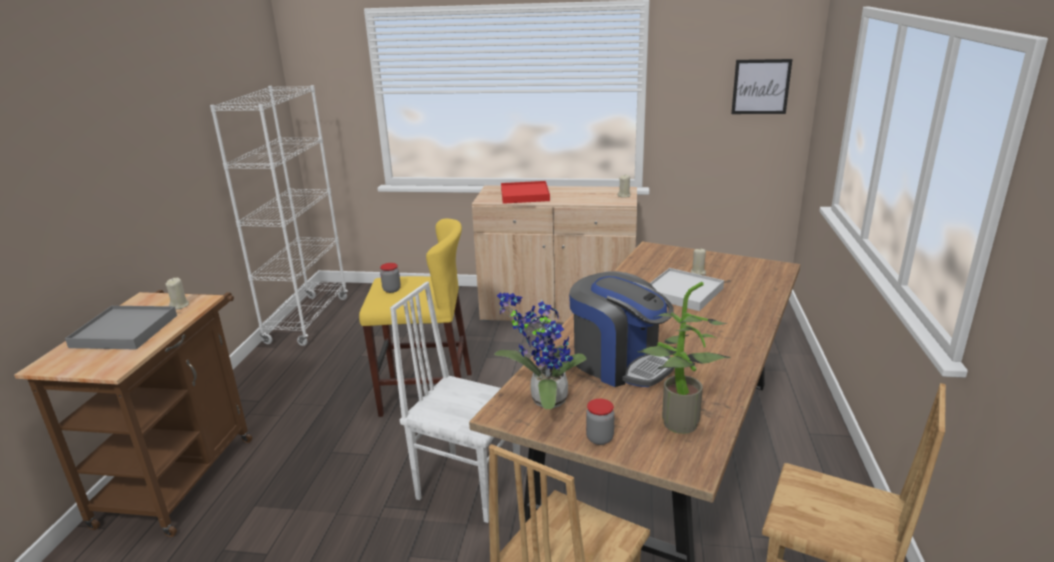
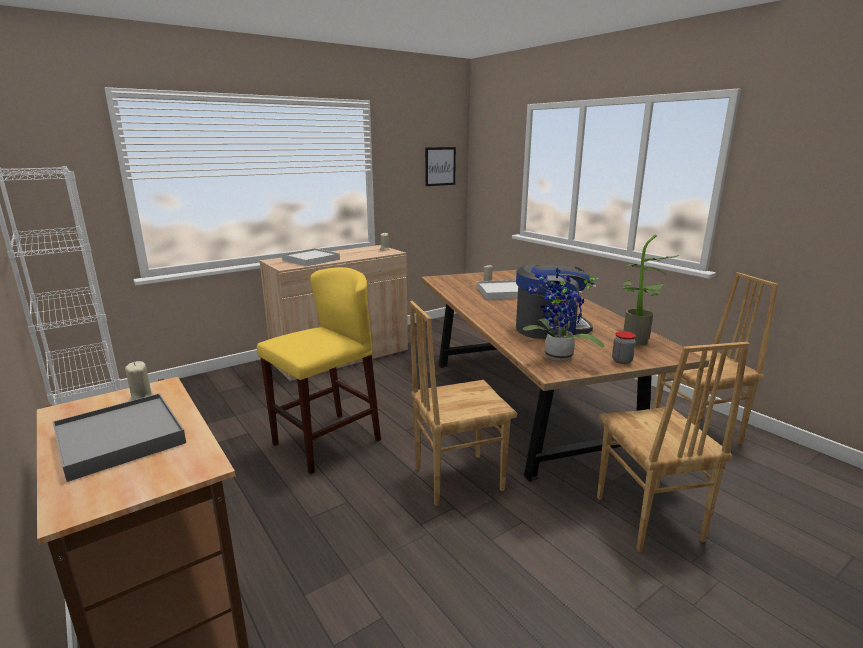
camera: 45 degrees left, 5 degrees down
jar [380,263,401,293] -> none
white chair [390,282,520,523] -> brown chair [410,301,517,506]
red tray [501,181,550,204] -> white tray [282,248,340,266]

